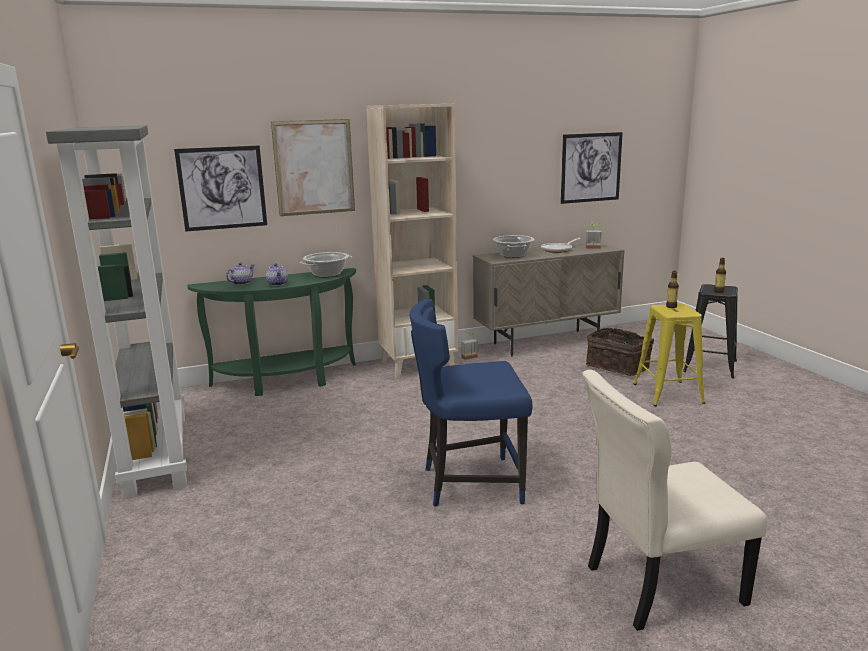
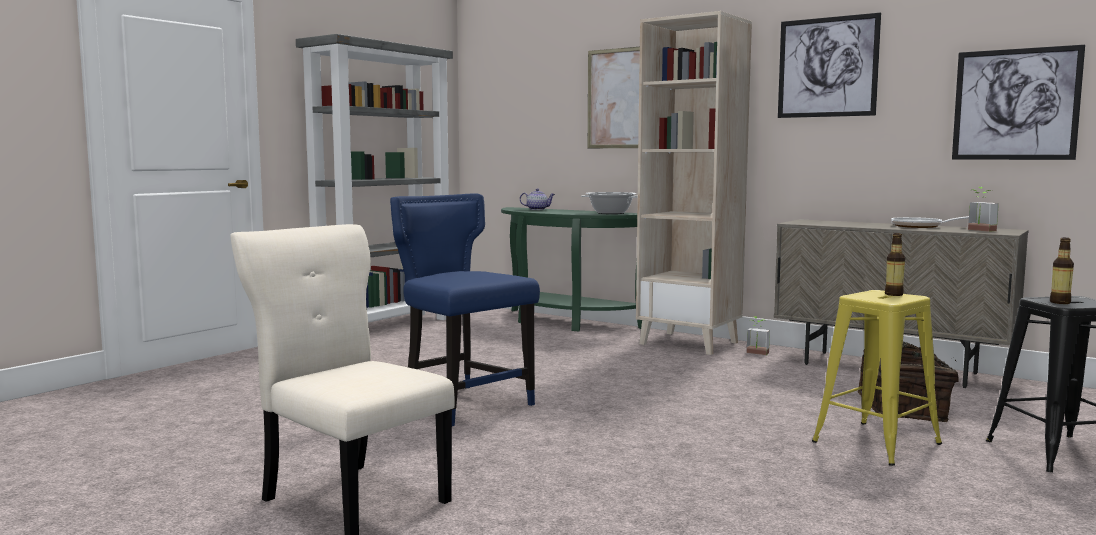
camera: 55 degrees right, 10 degrees down
picture [174,146,267,231] -> picture moved to [778,13,881,118]
teapot [266,263,288,286] -> none
cooking pot [492,235,535,258] -> none

